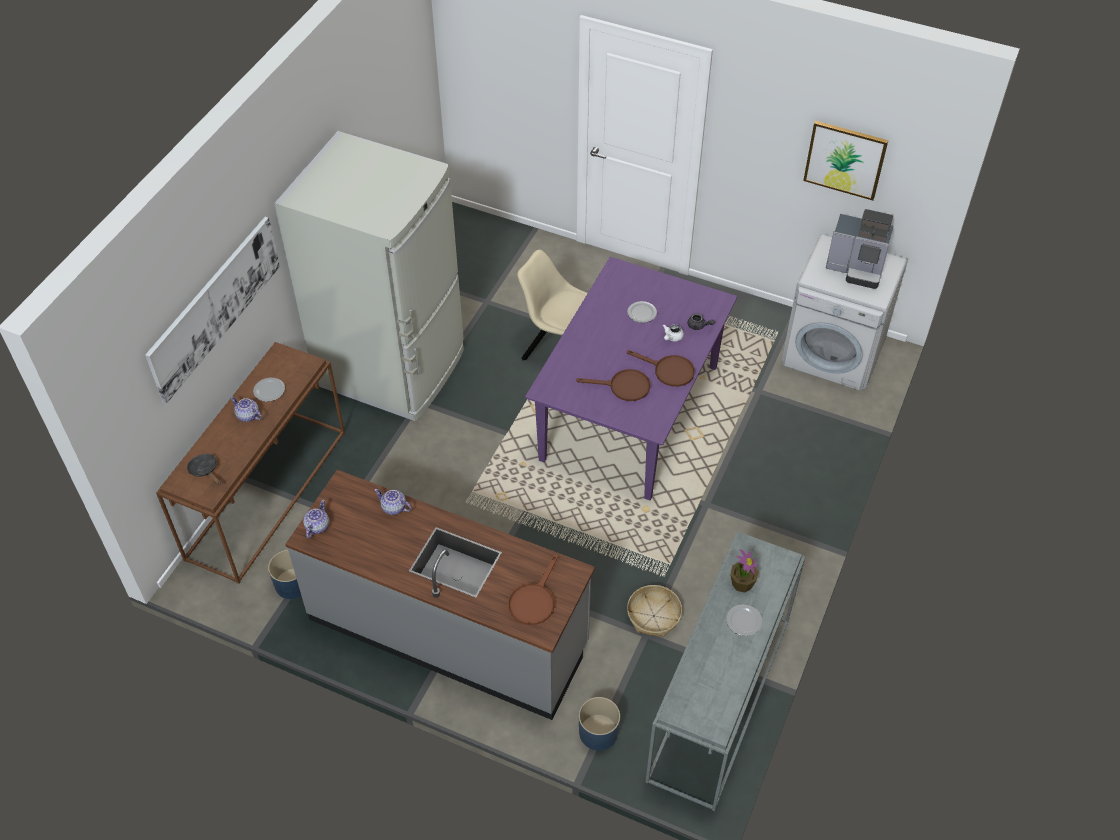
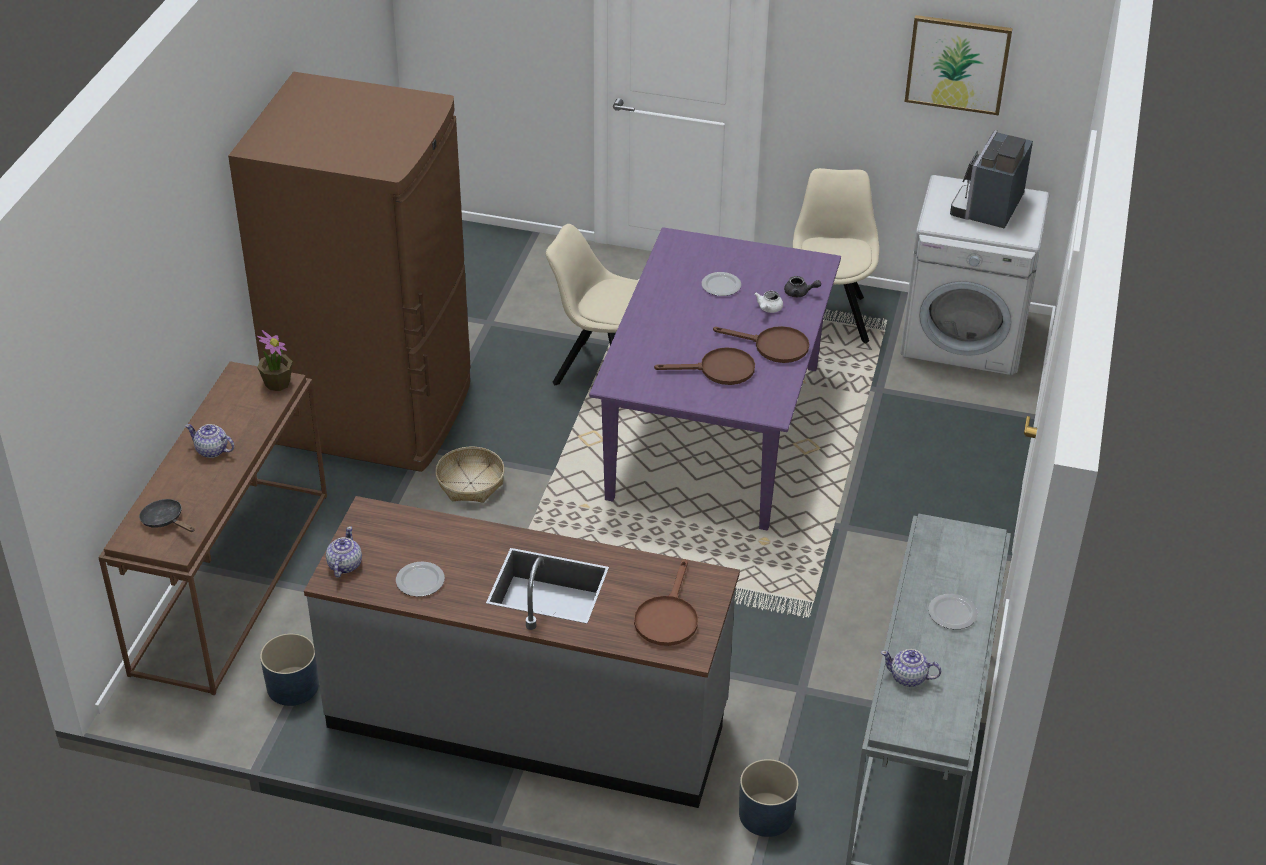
camera: 10 degrees left, 10 degrees down
picture [145,217,280,404] -> none
plate [253,378,285,402] -> plate moved to [396,562,445,597]
white fridge [274,131,464,421] -> brown fridge [228,72,470,472]
teapot [374,489,411,515] -> teapot moved to [881,649,941,687]
basket [627,585,682,637] -> basket moved to [435,447,505,503]
potted plant [730,549,759,593] -> potted plant moved to [257,330,292,391]
coffee machine [826,209,893,289] -> coffee machine turned 105 degrees clockwise [950,130,1033,229]
none -> beige chair [793,168,879,343]

